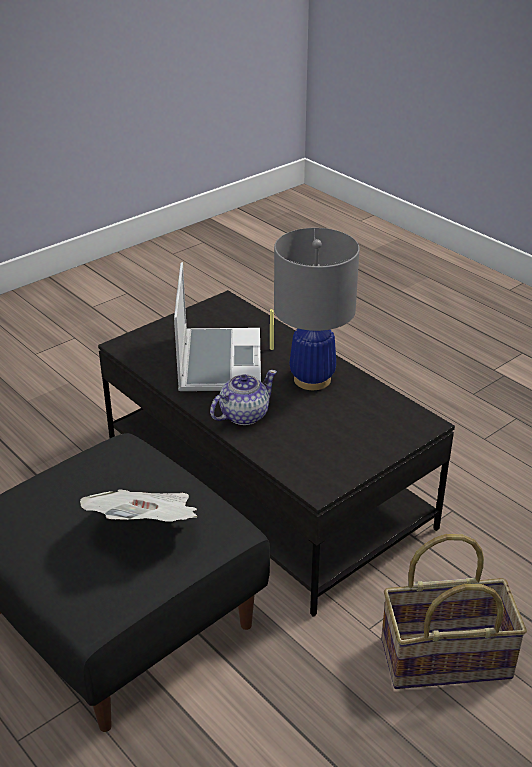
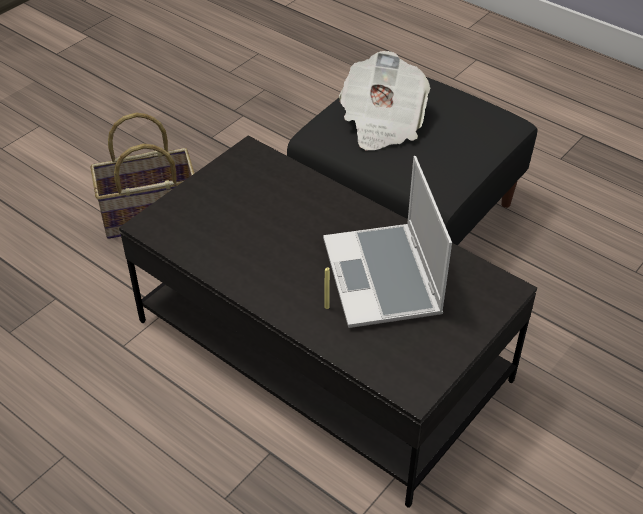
camera: 170 degrees right, 10 degrees up
teapot [210,370,277,425] -> none
grey table lamp [274,228,360,390] -> none

